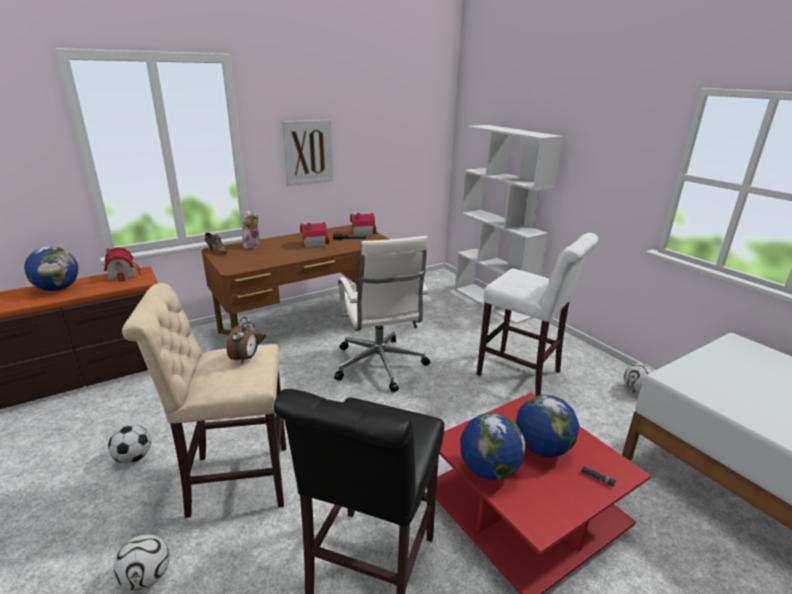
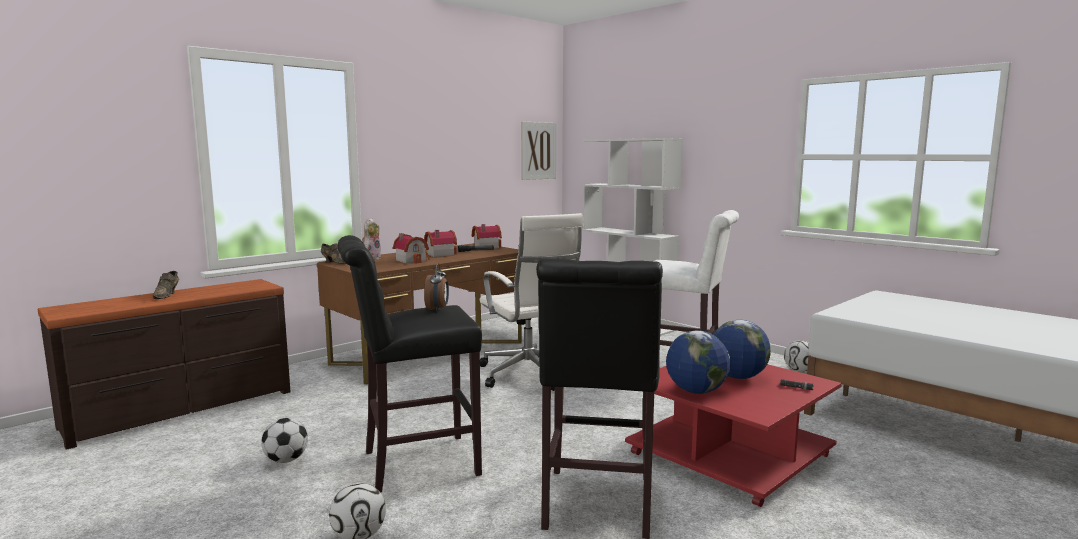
camera: 10 degrees left, 15 degrees down
globe [24,247,78,291] -> brown shoe [153,271,179,299]
toy house [104,247,142,282] -> toy house moved to [393,233,430,264]
beige stool [122,283,286,518] -> black stool [337,235,482,493]
picture [282,120,333,186] -> picture moved to [521,122,556,180]

